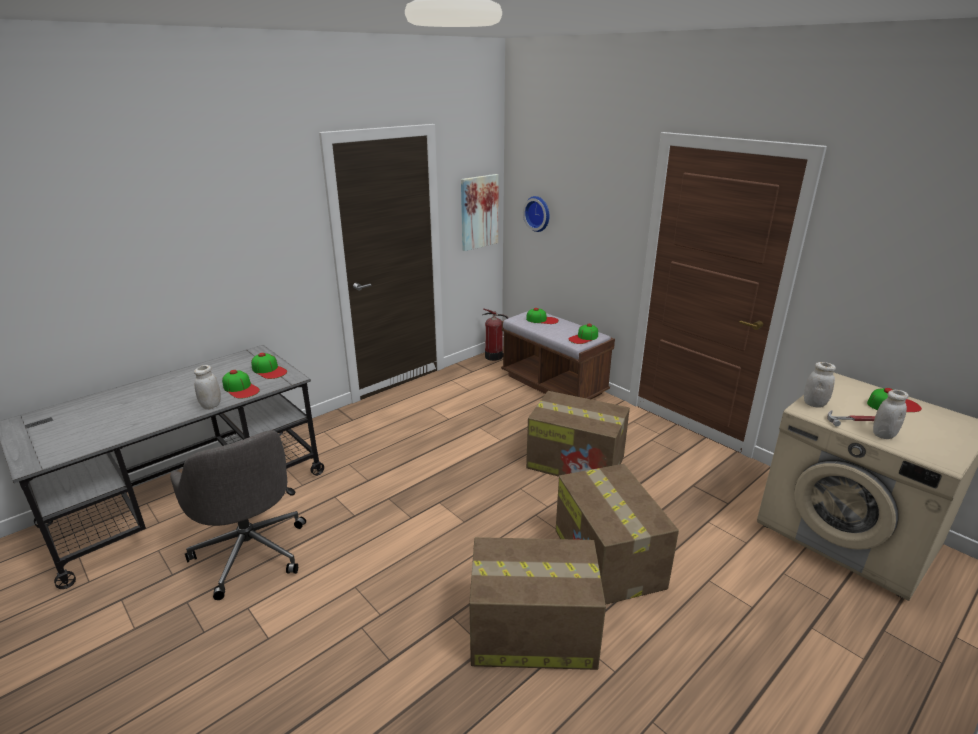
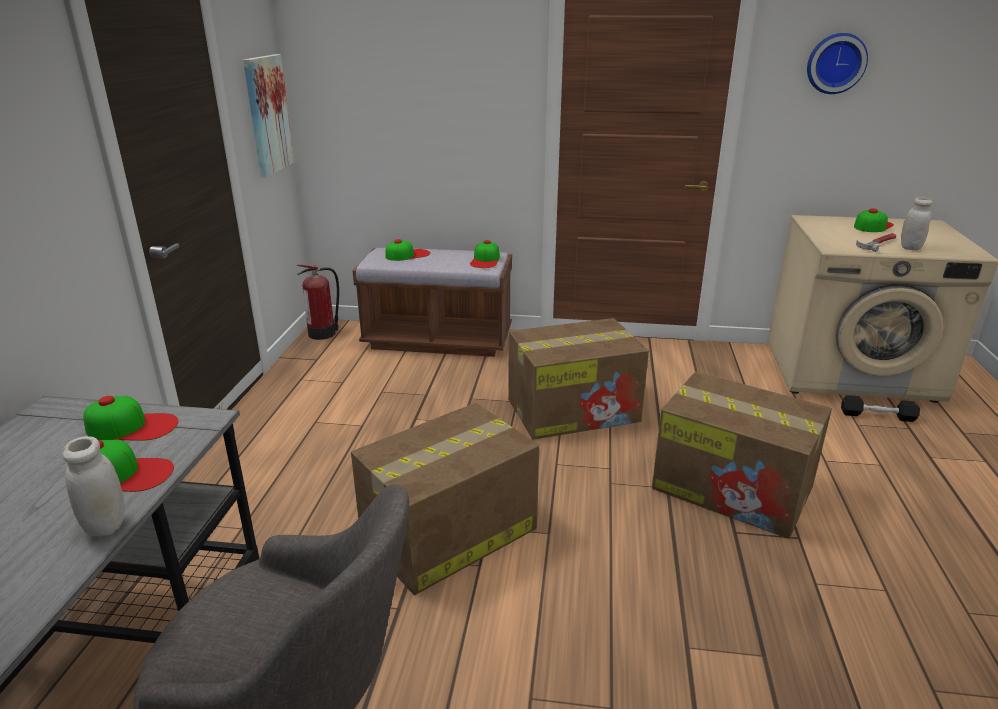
camera: 40 degrees left, 0 degrees up
cardboard box [469,537,606,670] -> cardboard box moved to [351,403,539,595]
wall clock [523,196,549,232] -> wall clock moved to [807,33,868,94]
white jar [804,362,836,408] -> none
none -> black dumbbell [841,395,920,422]

